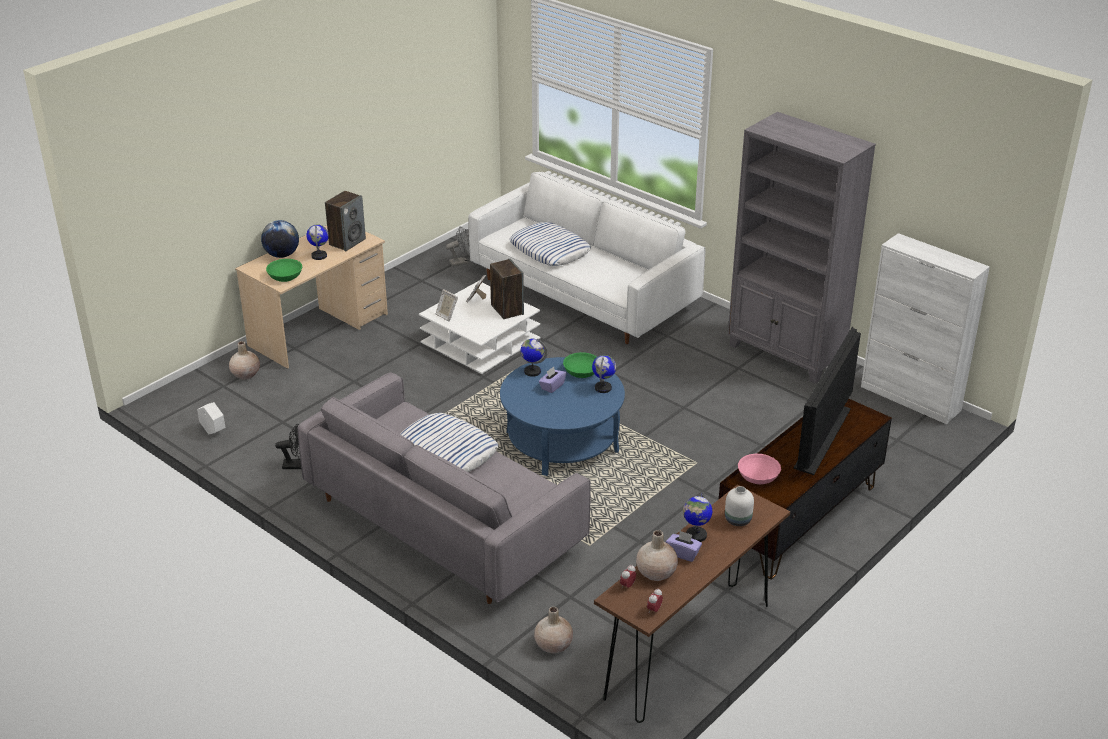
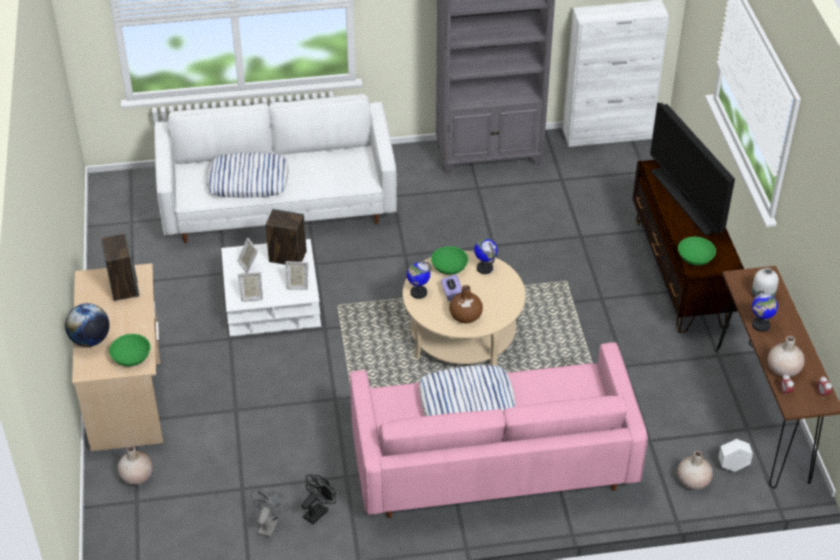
camera: 50 degrees left, 10 degrees up
white planter [197,402,225,434] -> white planter moved to [718,439,753,472]
grey sofa [297,372,591,604] -> pink sofa [350,342,648,518]
globe [306,225,329,260] -> none
grey fan [446,227,470,266] -> grey fan moved to [251,488,289,538]
blue coffee table [500,357,625,476] -> beige coffee table [403,251,525,366]
purple tissue box [666,531,702,562] -> none
pink bowl [738,454,781,484] -> green bowl [678,237,716,265]
none -> picture frame [285,261,308,290]
none -> brown vase [449,285,483,324]

